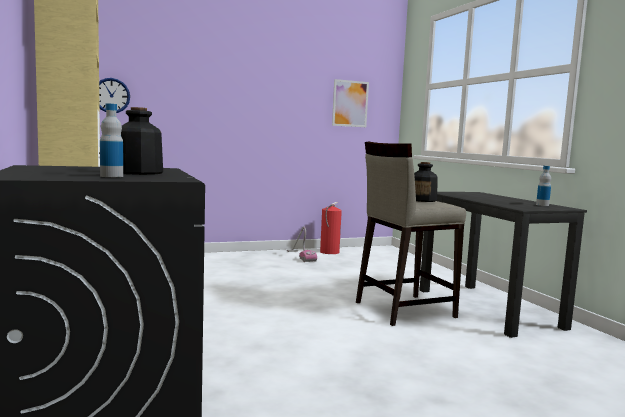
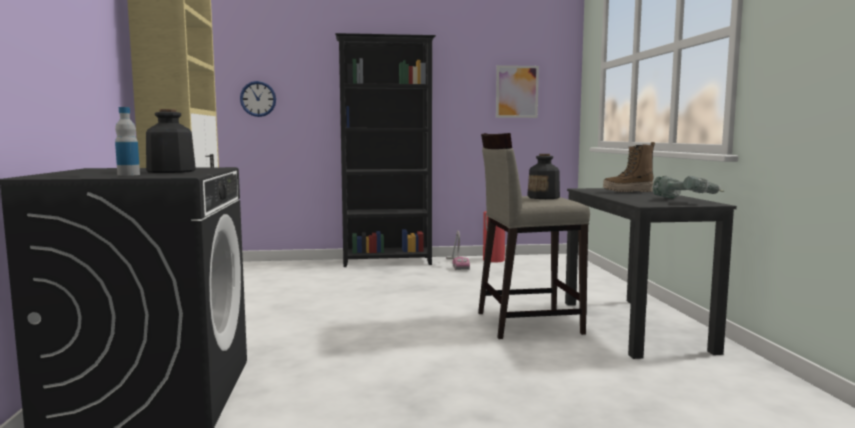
camera: 15 degrees right, 0 degrees up
bottle [536,166,551,206] -> power drill [653,176,725,198]
none -> black bookcase [335,33,436,267]
none -> boot [603,142,655,192]

